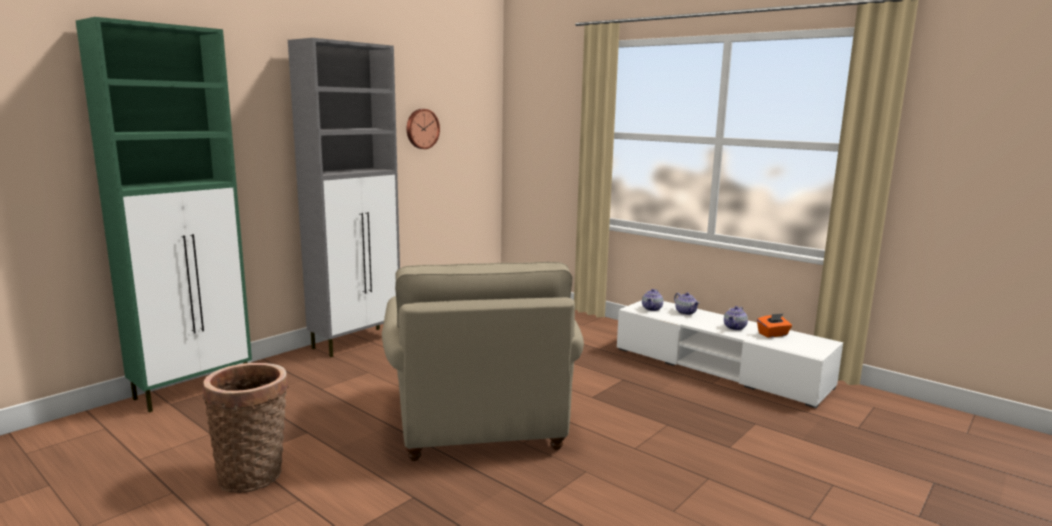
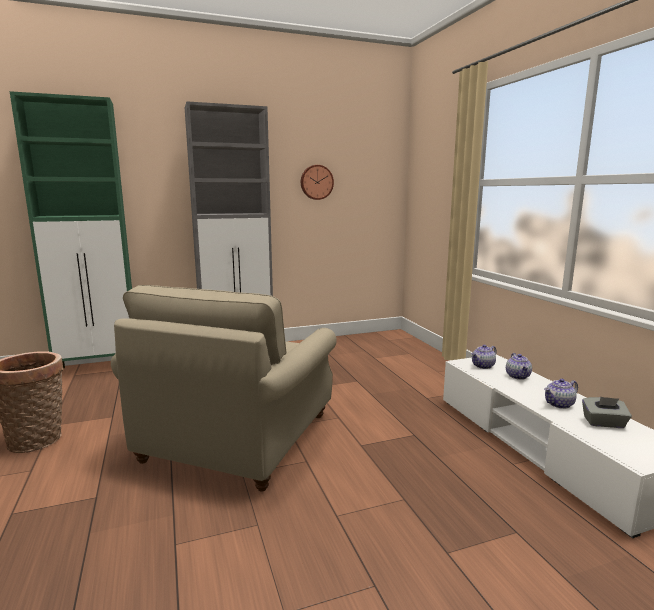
camera: 30 degrees right, 0 degrees up
orange tissue box [757,314,792,338] -> grey tissue box [582,397,632,428]

